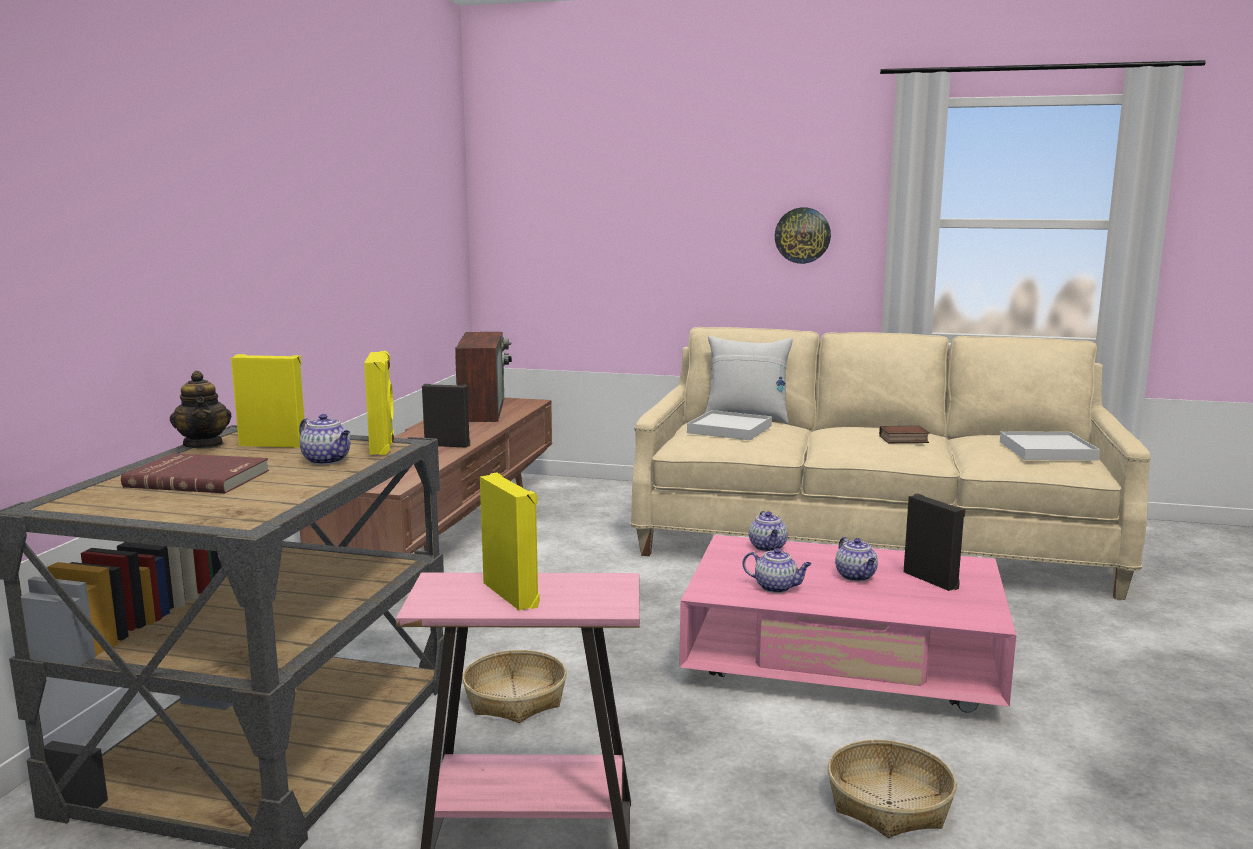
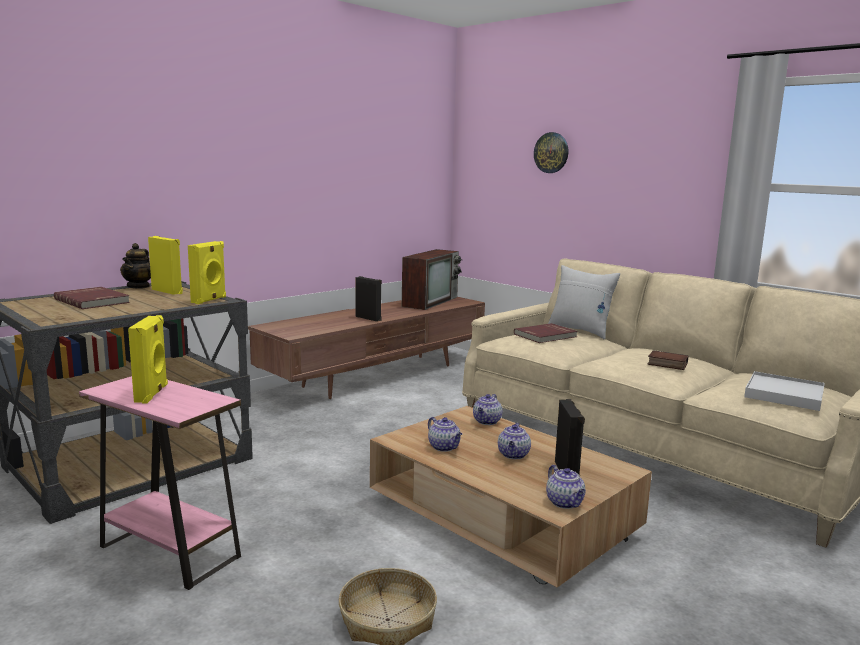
camera: 30 degrees right, 0 degrees up
teapot [299,414,350,465] -> teapot moved to [546,465,586,509]
basket [462,650,567,723] -> none
pink coffee table [680,535,1016,713] -> brown coffee table [370,406,652,588]
white tray [687,410,772,440] -> red book [514,323,578,343]
wall clock [775,207,831,264] -> wall clock moved to [534,132,568,173]

